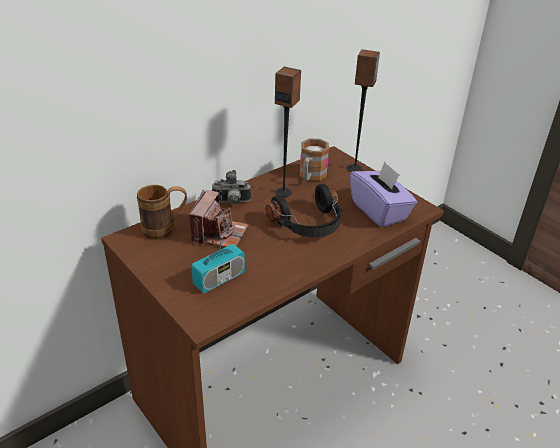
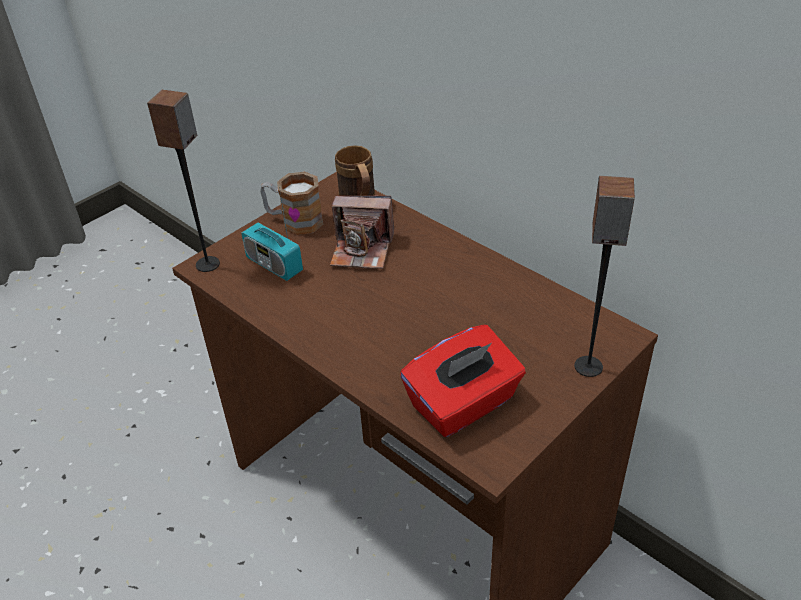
camera: 85 degrees right, 5 degrees up
camera [212,170,251,205] -> none
black headphones [266,184,343,237] -> none
speaker [275,66,301,197] -> speaker moved to [147,90,220,272]
mug [300,139,330,181] -> mug moved to [260,172,323,235]
purple tissue box [350,161,417,227] -> red tissue box [400,325,526,437]

